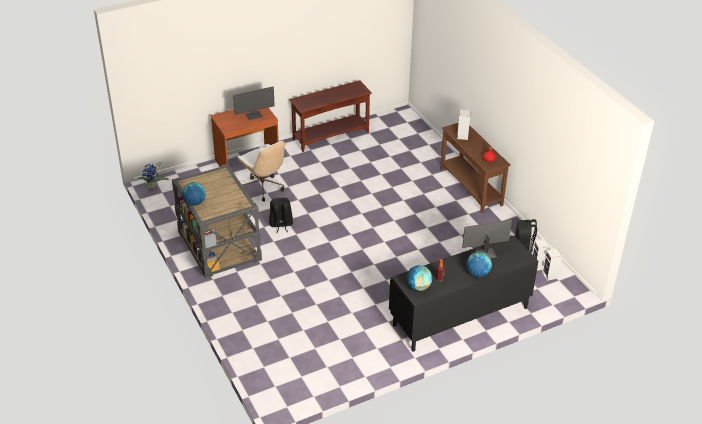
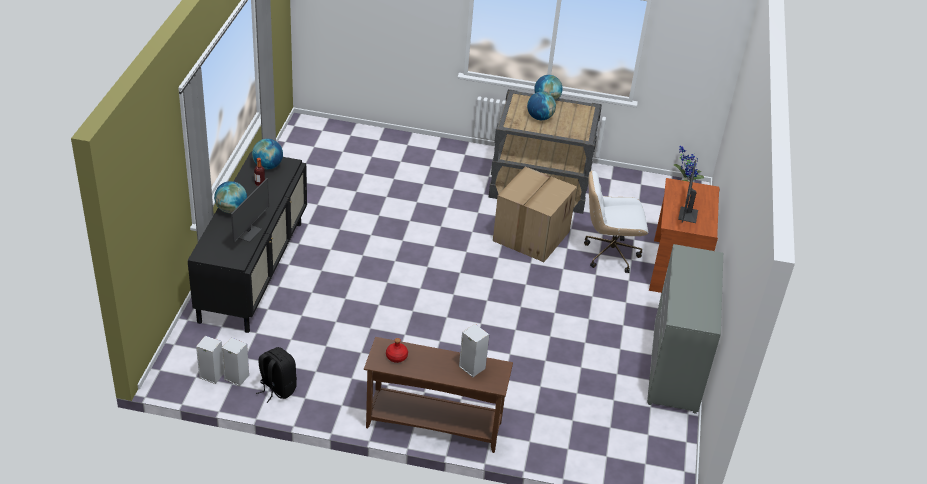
camera: 125 degrees right, 0 degrees up
black backpack [269,198,293,233] -> cardboard box [493,166,577,262]
brown console table [289,80,372,152] -> grey dresser [647,244,723,414]
none -> globe [527,92,556,120]

